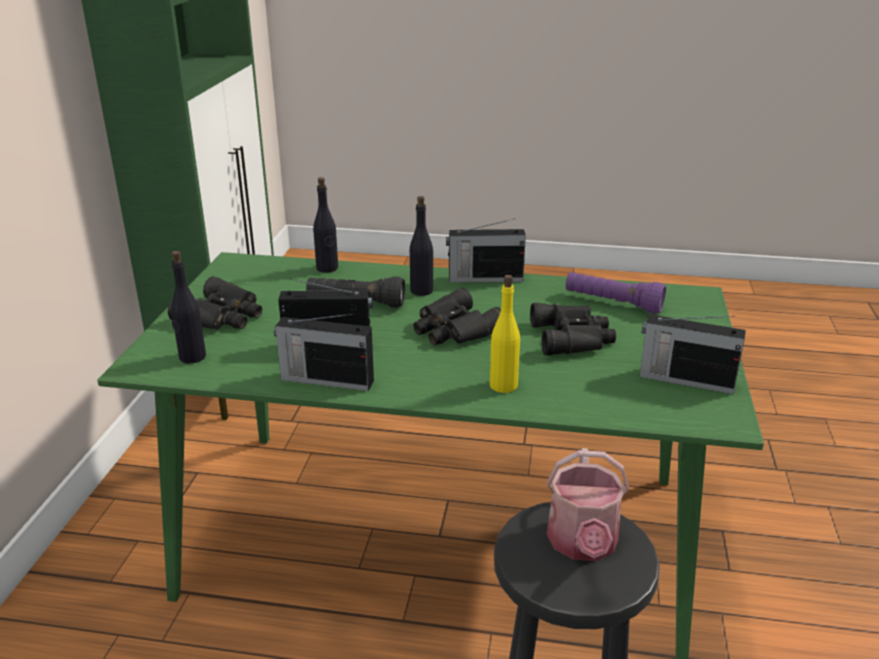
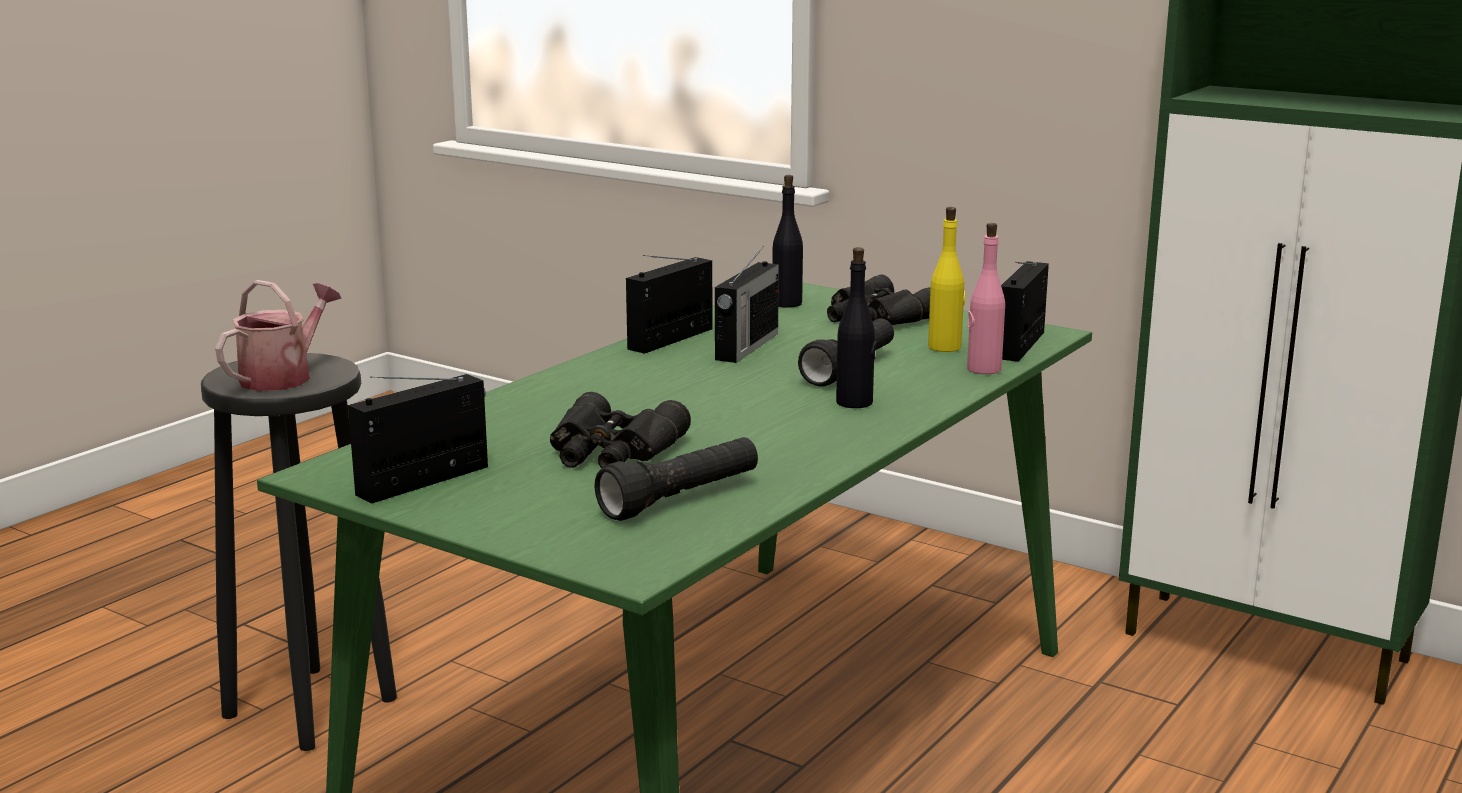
camera: 115 degrees right, 10 degrees down
black bottle [313,177,338,273] -> pink bottle [967,223,1005,374]
black binoculars [413,287,501,345] -> none
radio [446,219,526,283] -> radio moved to [1001,261,1049,362]
yellow bottle [490,275,520,393] -> yellow bottle moved to [928,207,965,352]
watering can [547,448,629,561] -> watering can turned 90 degrees clockwise [215,280,342,391]
purple flashlight [566,272,666,314] -> black flashlight [594,437,758,521]

